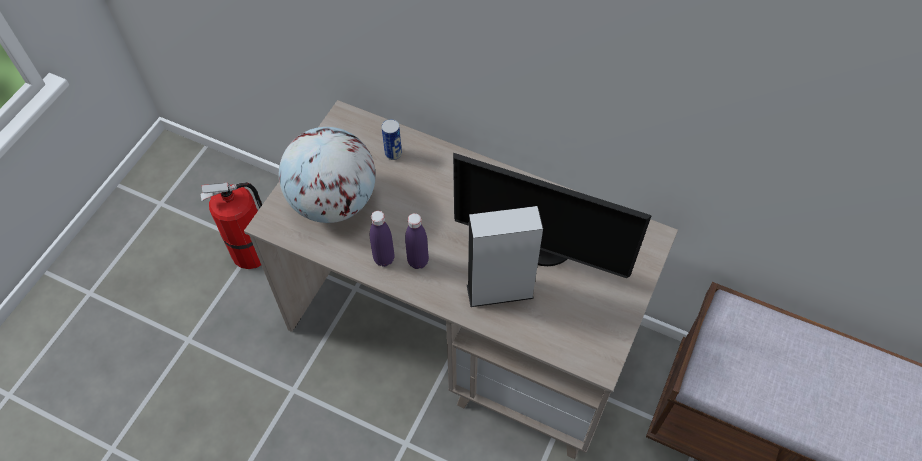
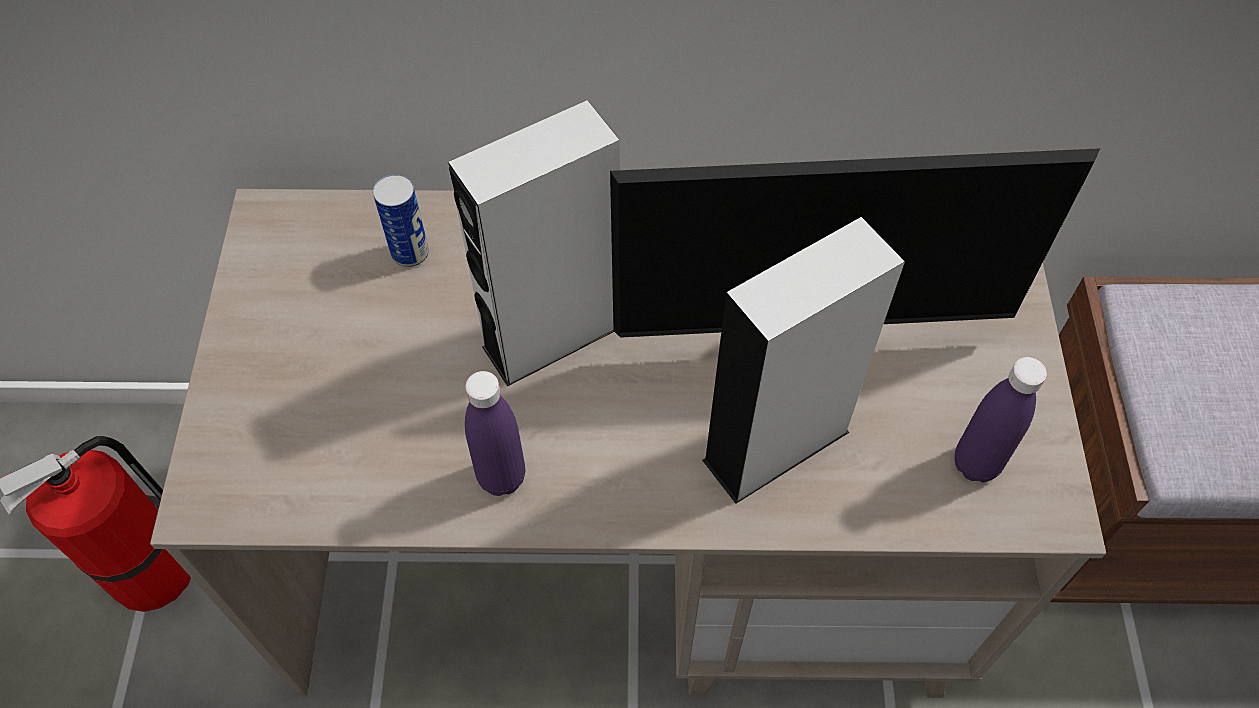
camera: 25 degrees left, 0 degrees up
globe [279,127,376,223] -> none
purple bottle [405,213,429,269] -> purple bottle moved to [955,357,1047,483]
none -> grey speaker [448,100,620,387]

